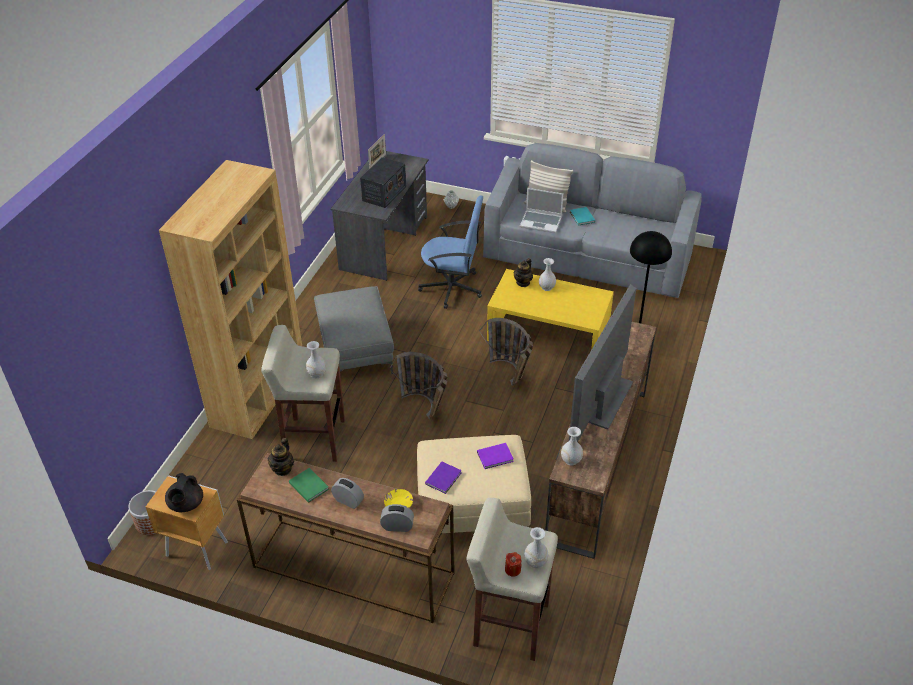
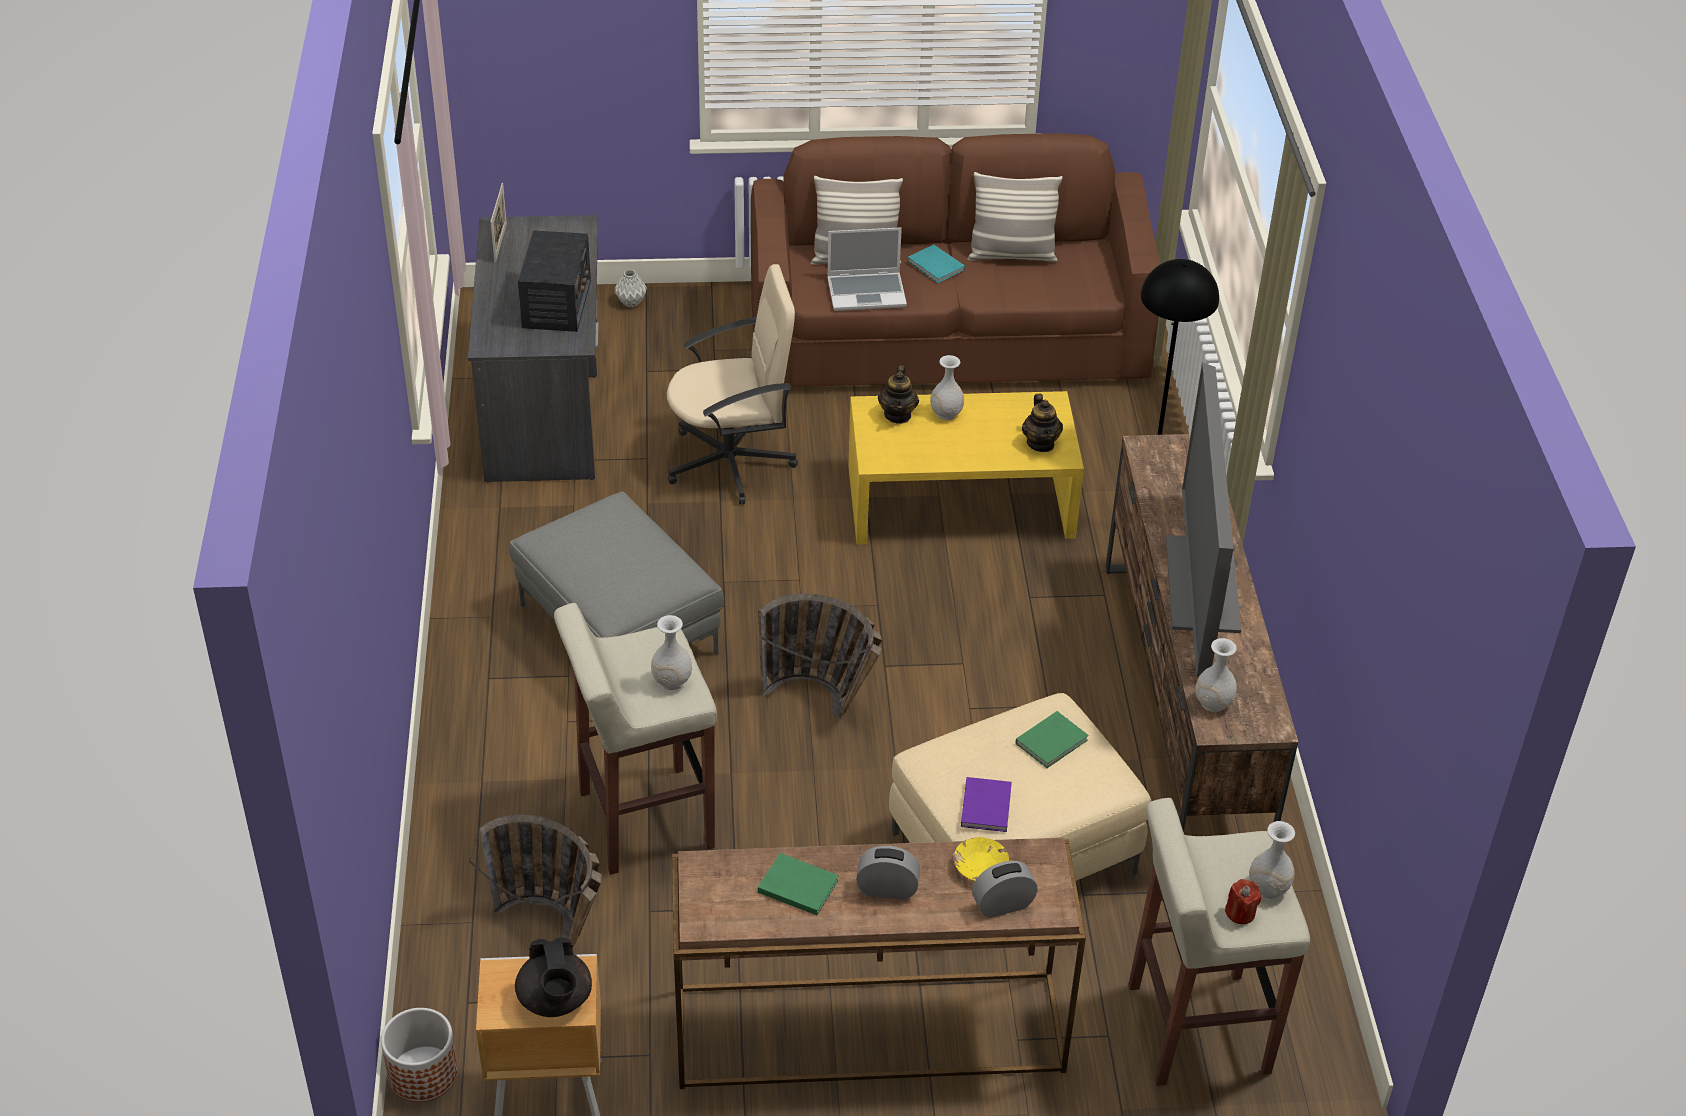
camera: 25 degrees left, 0 degrees up
brown bookcase [159,160,302,439] -> none
teapot [268,438,294,476] -> teapot moved to [1022,394,1063,452]
blue office chair [418,195,483,309] -> beige office chair [667,264,798,505]
purple book [477,443,514,469] -> green book [1015,711,1089,768]
basket [479,318,533,386] -> basket moved to [469,814,602,946]
grey sofa [483,143,702,298] -> brown sofa [751,133,1160,387]
none -> pillow [967,172,1063,262]

